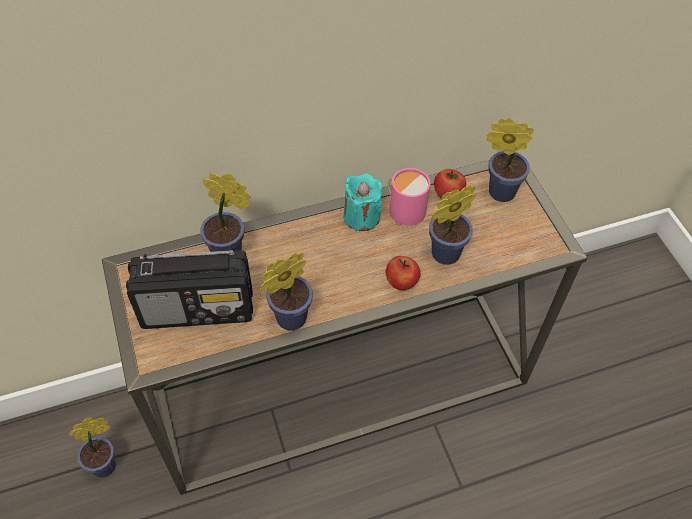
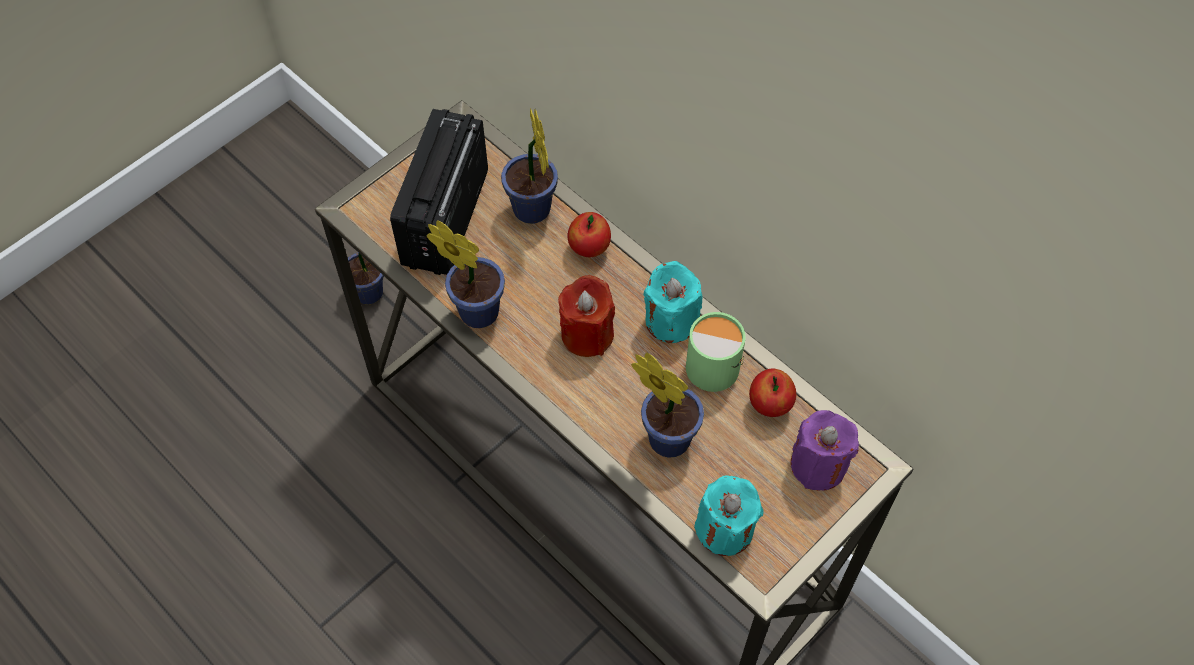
camera: 65 degrees right, 5 degrees up
radio [126,250,253,329] -> radio turned 45 degrees clockwise [390,109,488,275]
apple [386,256,421,290] -> apple moved to [568,212,611,257]
pink mug [387,168,430,226] -> green mug [686,312,746,392]
potted plant [486,118,534,202] -> purple candle [791,410,859,491]
none -> red candle [558,275,615,357]
none -> turquoise candle [694,475,764,556]

